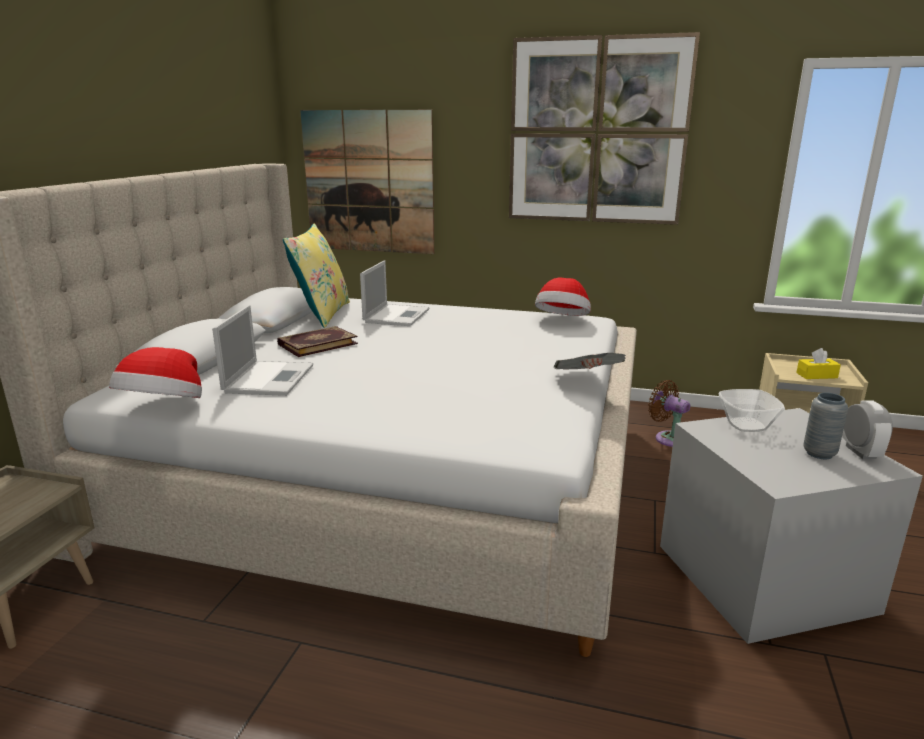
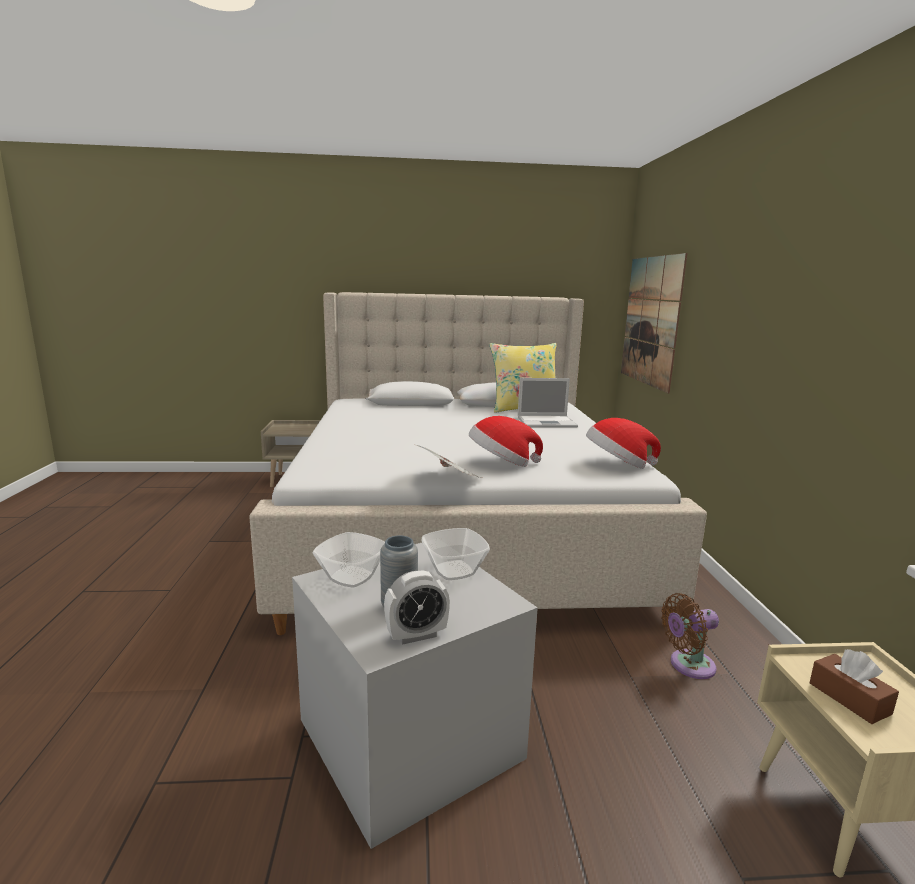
camera: 70 degrees right, 5 degrees down
hat [109,347,202,398] -> hat moved to [469,416,543,467]
laptop [212,305,313,396] -> none
book [277,326,358,357] -> none
picture [509,32,700,225] -> none
brown fan [648,380,690,447] -> brown fan turned 135 degrees counterclockwise [661,593,719,679]
yellow tissue box [796,348,841,379] -> brown tissue box [810,649,899,724]
none -> bowl [313,532,385,587]

